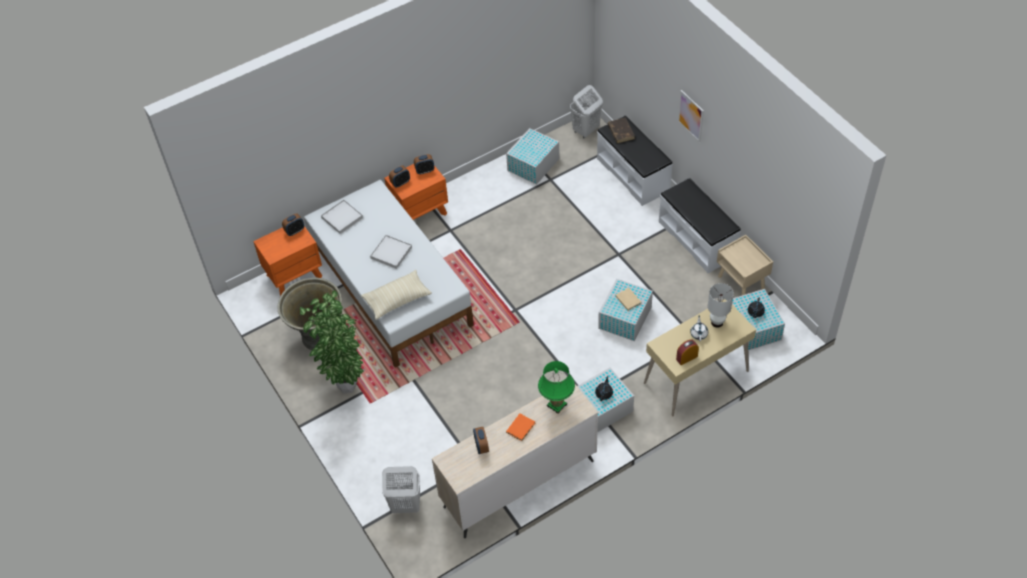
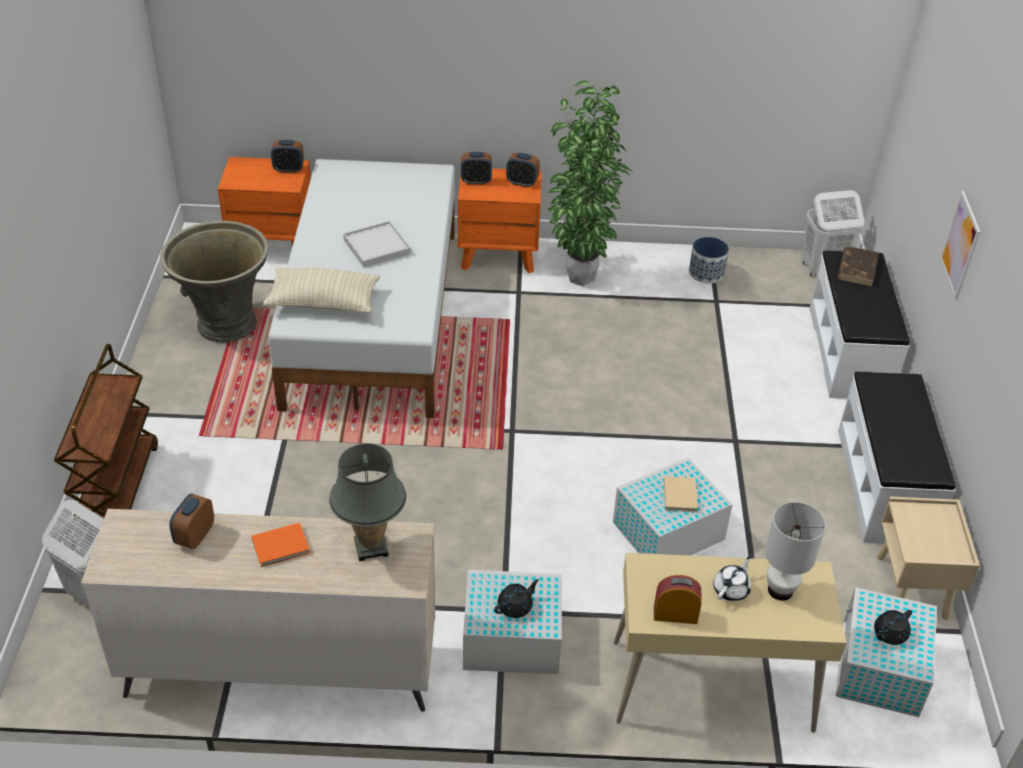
camera: 30 degrees right, 10 degrees down
potted plant [300,290,364,394] -> potted plant moved to [547,80,633,286]
white tray [321,200,363,234] -> none
white storage box [506,128,559,185] -> planter [689,237,729,283]
green table lamp [538,361,575,414] -> grey table lamp [329,444,406,561]
none -> brown cart [54,344,158,518]

